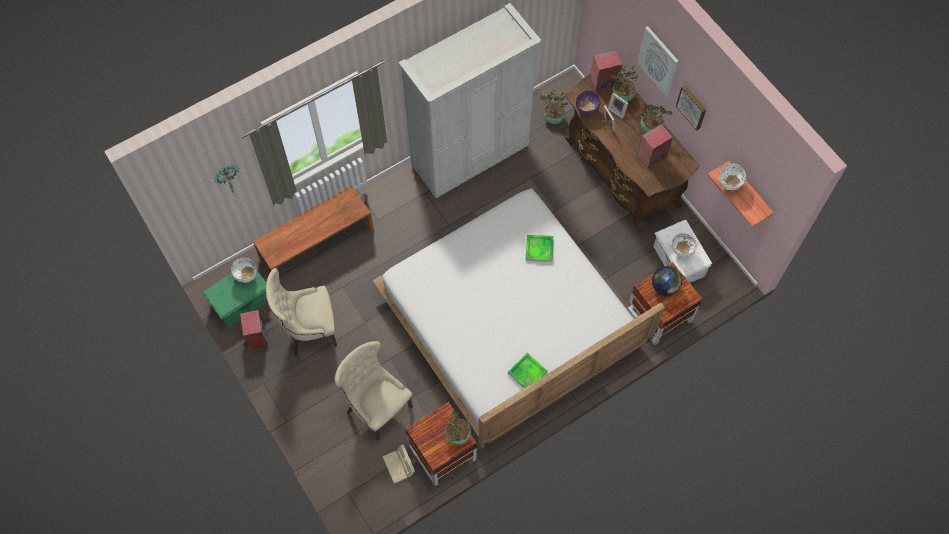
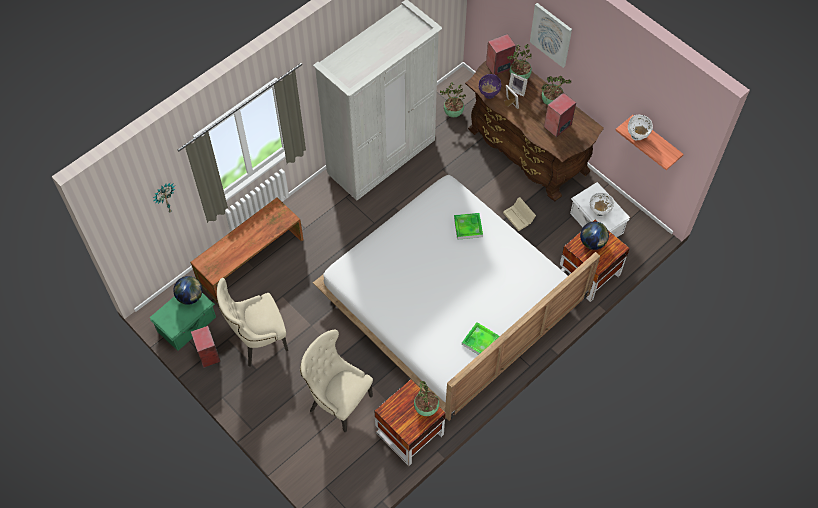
camera: 10 degrees left, 5 degrees down
white bowl [231,258,257,283] -> globe [173,276,202,305]
beige storage box [383,444,415,484] -> beige storage box moved to [503,197,536,231]
picture [676,85,706,130] -> none

